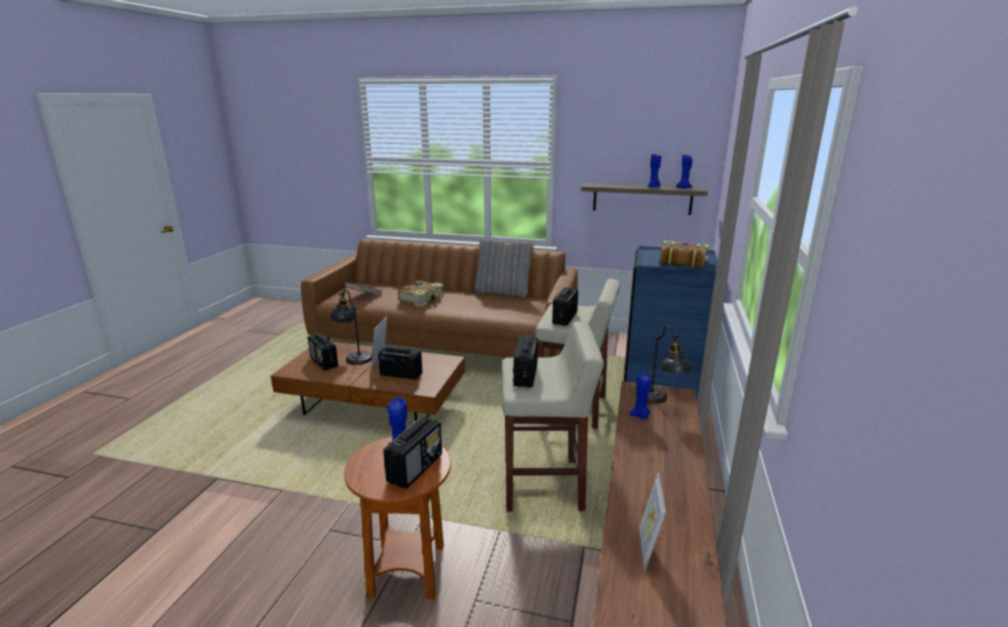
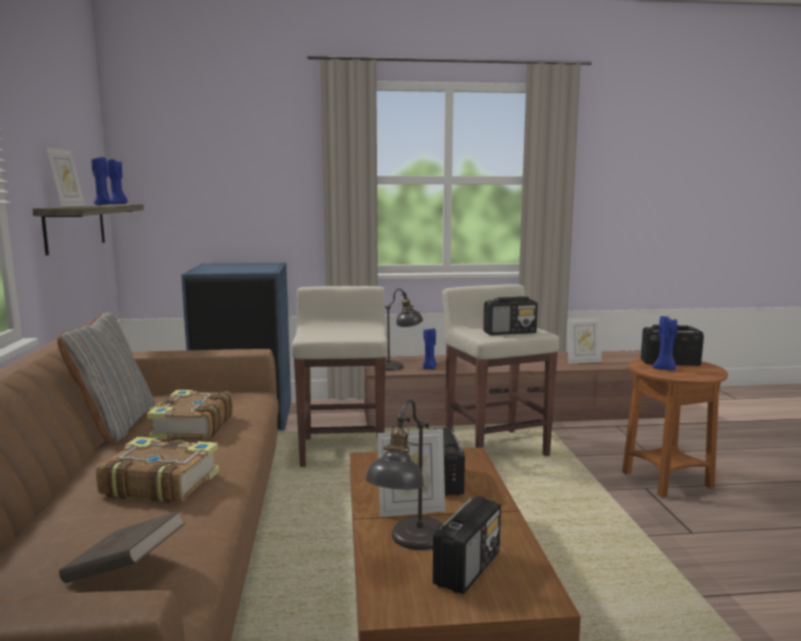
camera: 110 degrees left, 10 degrees down
radio [552,287,578,326] -> none
book [660,241,709,268] -> book moved to [147,390,233,439]
none -> picture frame [45,147,85,207]

